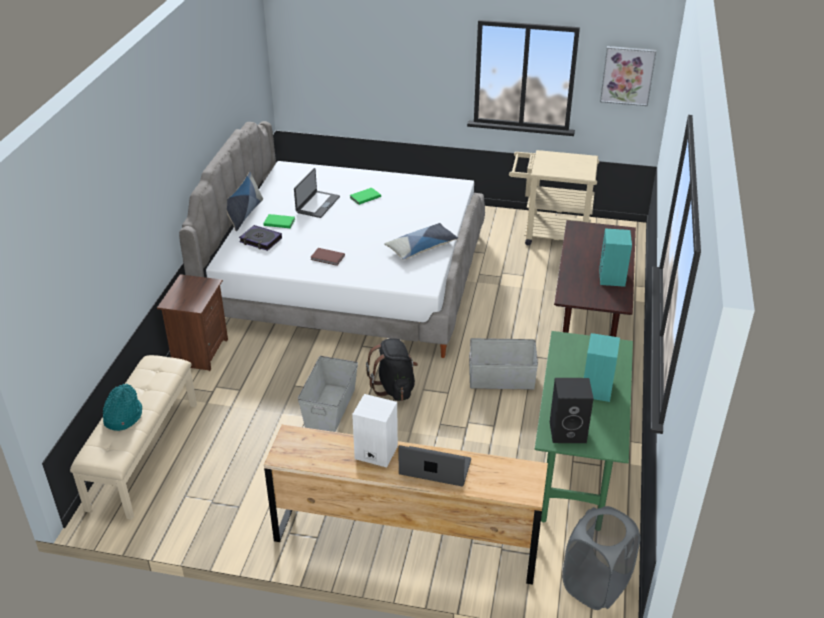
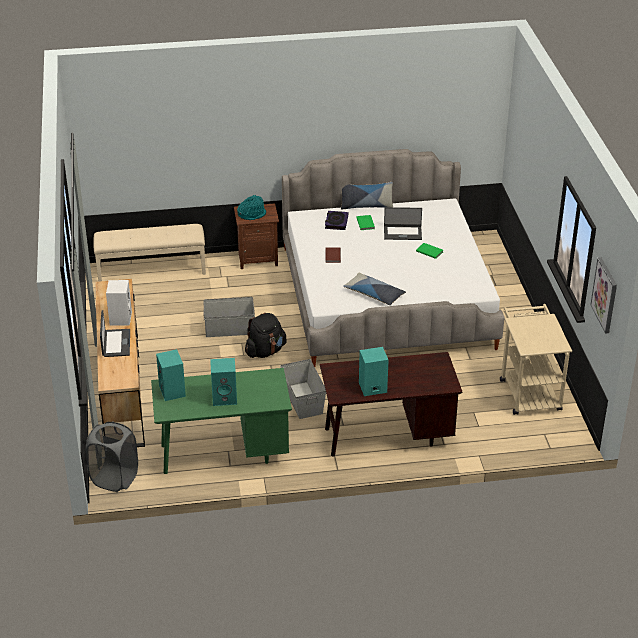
camera: 70 degrees right, 0 degrees up
turquoise hat [103,383,142,431] -> turquoise hat moved to [237,195,266,220]
black speaker [550,378,594,443] -> turquoise speaker [156,349,186,401]

